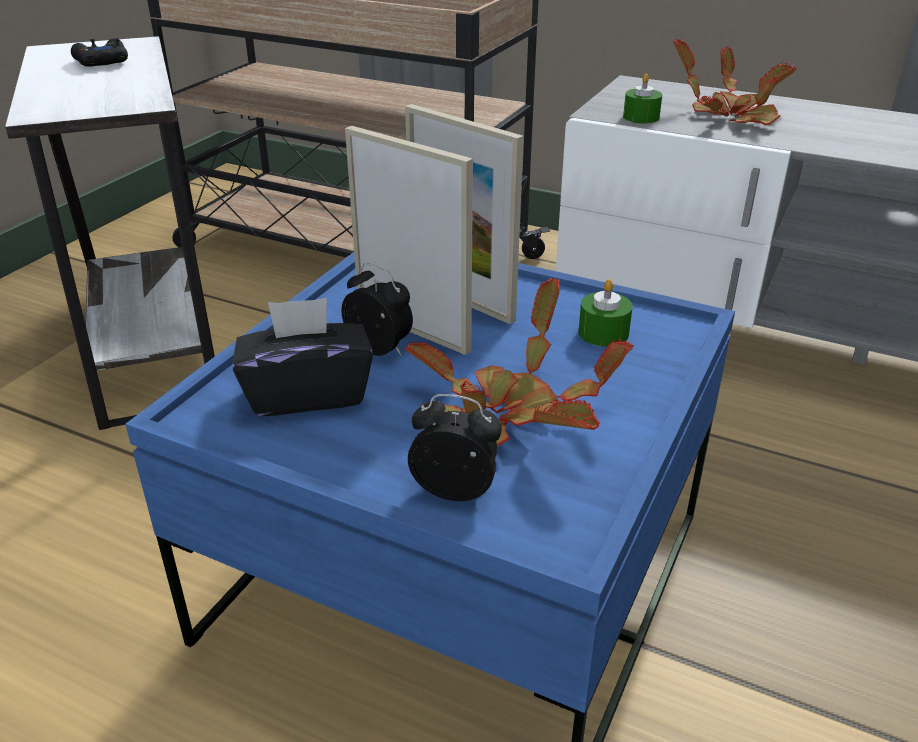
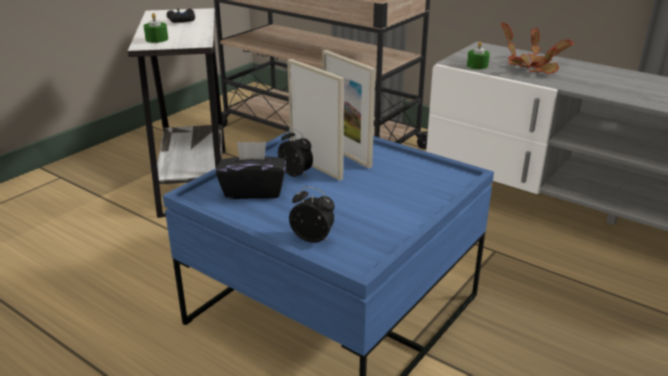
camera: 10 degrees right, 5 degrees down
potted plant [405,278,634,447] -> none
green candle [578,279,633,347] -> green candle moved to [143,13,168,43]

